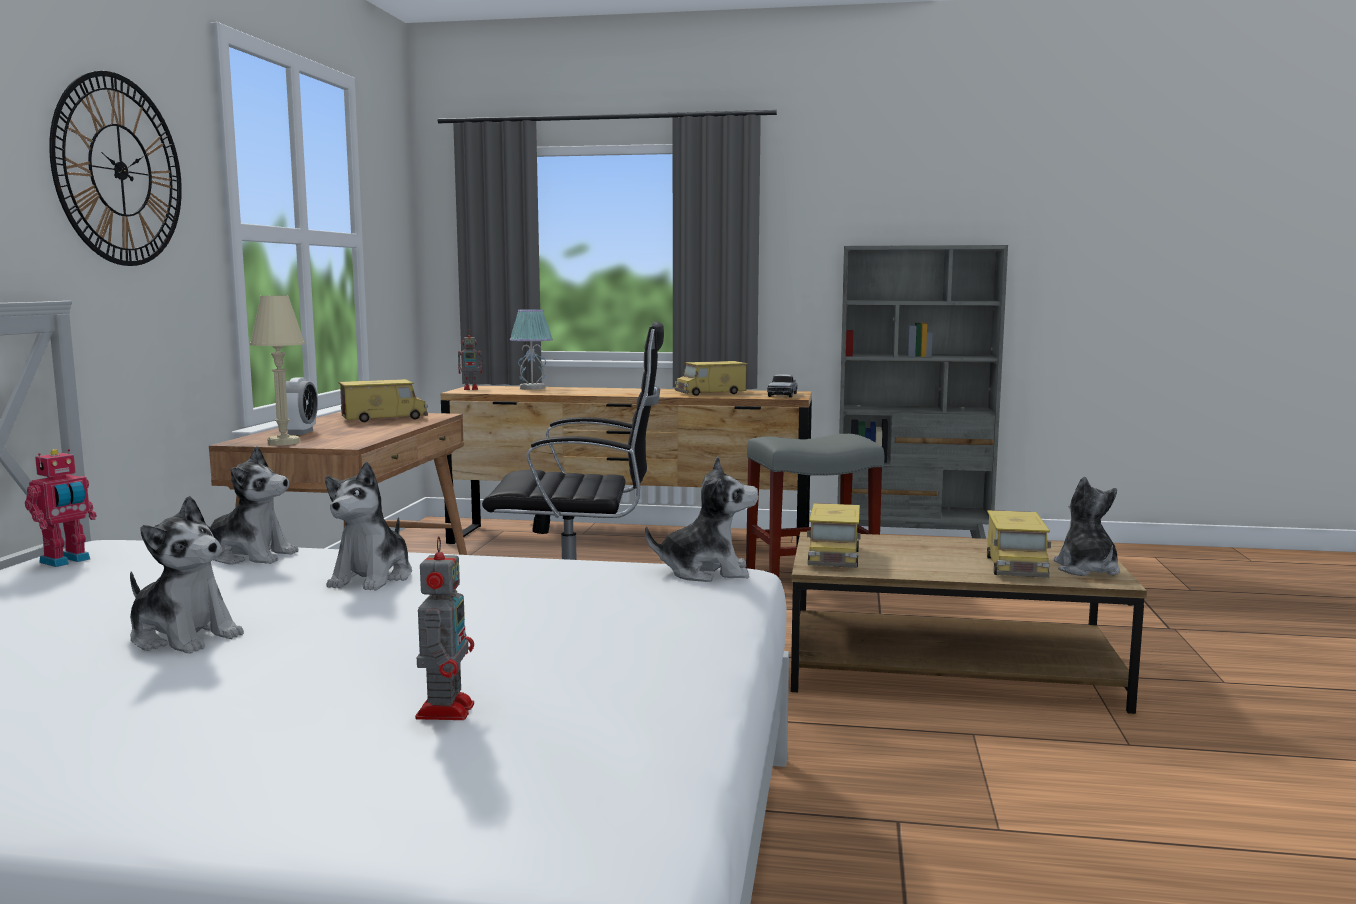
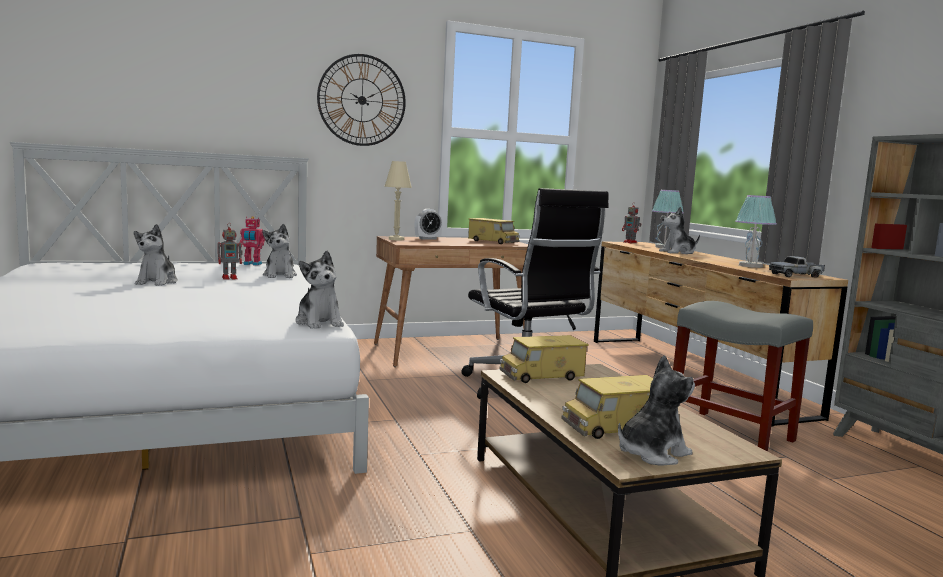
camera: 60 degrees right, 0 degrees up
plush toy [325,462,412,591] -> plush toy moved to [659,207,700,254]
toy robot [415,536,474,720] -> toy robot moved to [218,223,243,280]
toy truck [675,361,748,396] -> table lamp [735,195,776,268]

